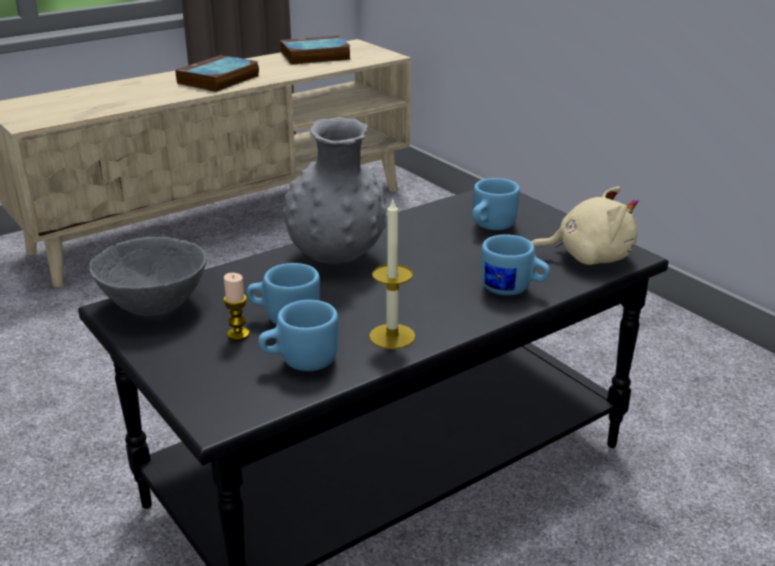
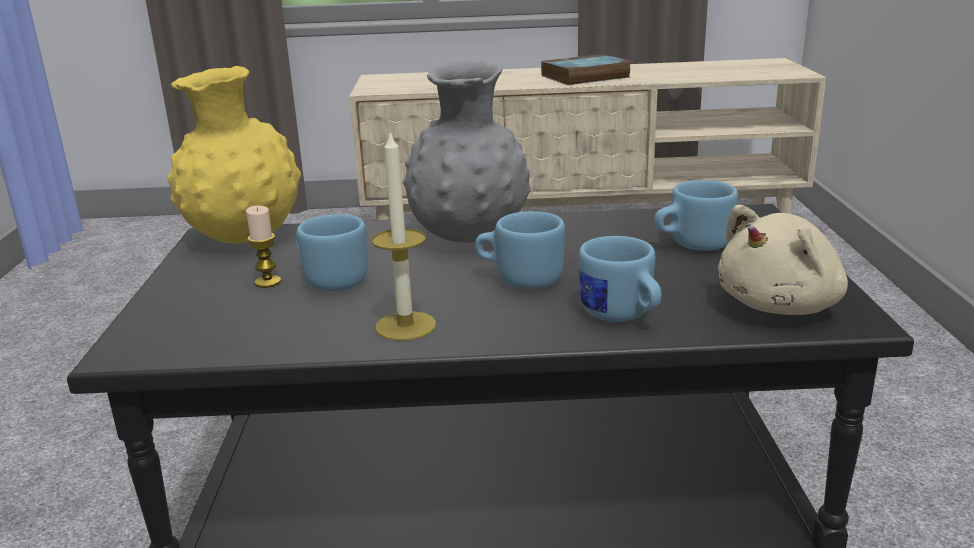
camera: 35 degrees right, 5 degrees down
grey bowl [89,237,207,316] -> yellow vase [167,66,301,244]
blue mug [258,300,338,371] -> blue mug moved to [475,211,565,289]
book [280,36,351,65] -> none
beige plush toy [531,186,639,265] -> beige plush toy turned 105 degrees clockwise [718,204,848,315]

